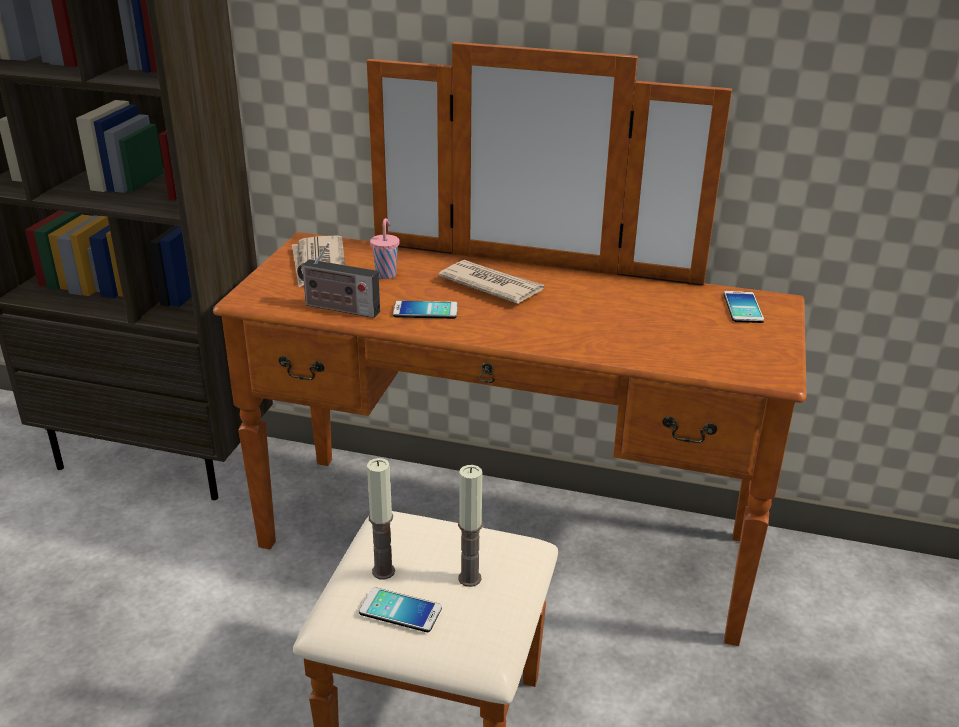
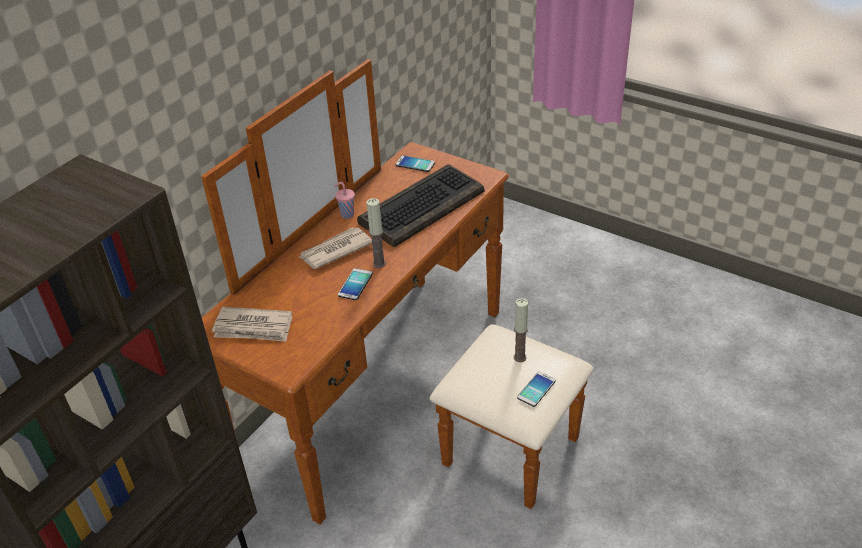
camera: 70 degrees left, 10 degrees up
radio [297,242,380,318] -> none
candle [367,458,395,579] -> candle moved to [367,198,386,268]
pink cup [370,218,400,279] -> pink cup moved to [334,182,355,219]
none -> keyboard [357,164,484,247]

